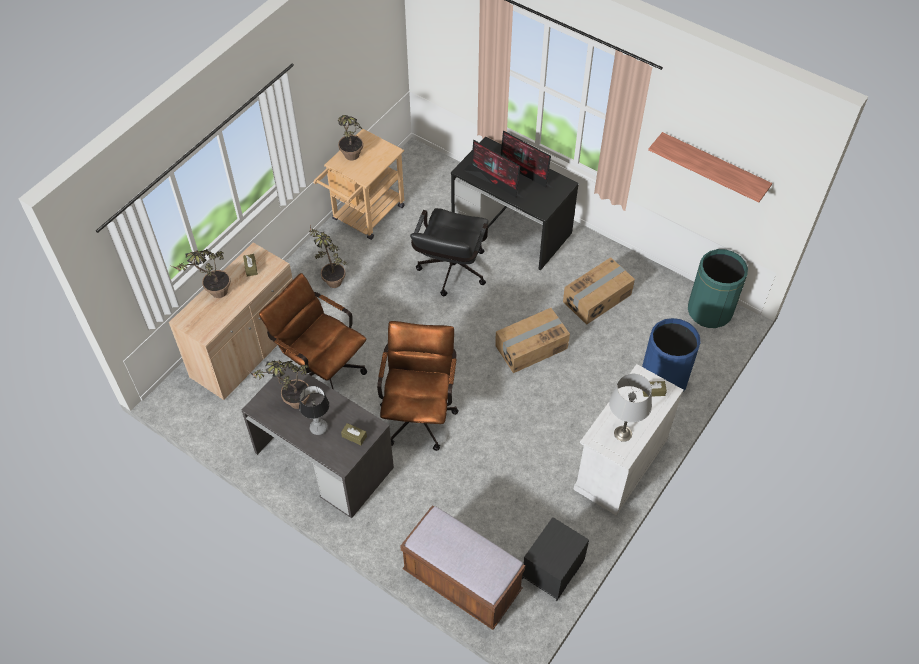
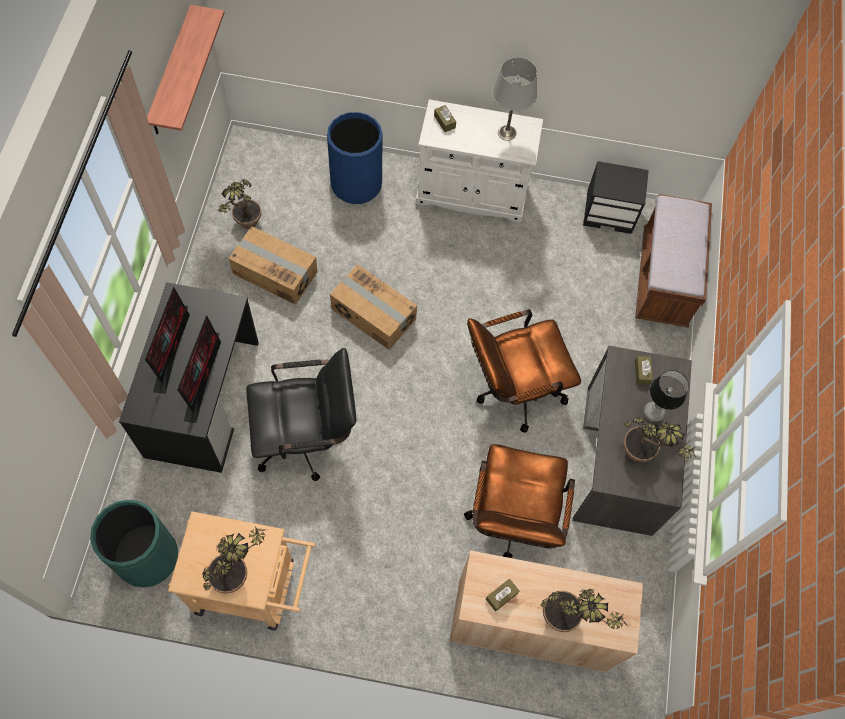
camera: 120 degrees left, 10 degrees up
potted plant [309,224,347,288] -> potted plant moved to [216,179,262,229]
green trash can [688,249,748,328] -> green trash can moved to [90,500,178,588]

